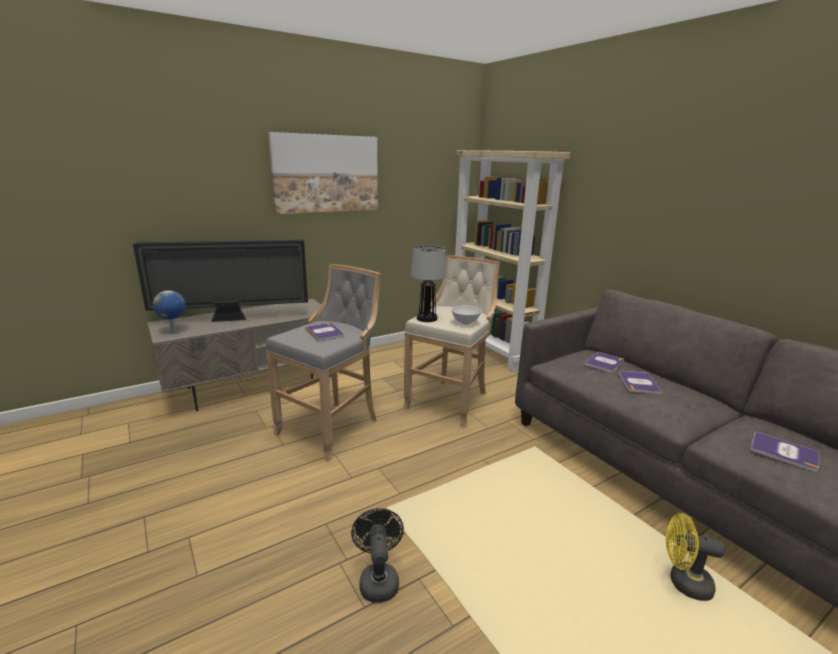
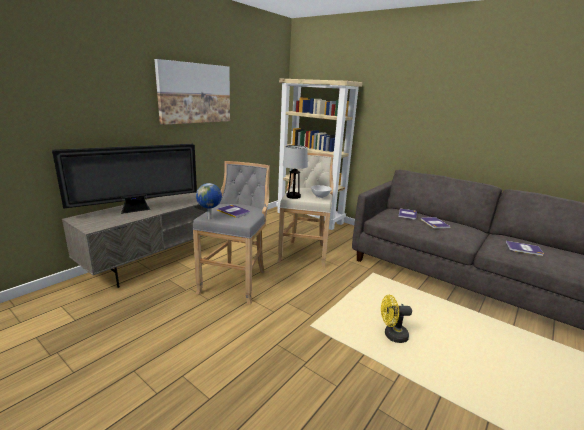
camera: 20 degrees left, 0 degrees up
globe [152,290,186,332] -> globe moved to [196,183,222,219]
black fan [351,508,404,603] -> none
yellow fan [666,513,725,601] -> yellow fan moved to [381,295,412,343]

